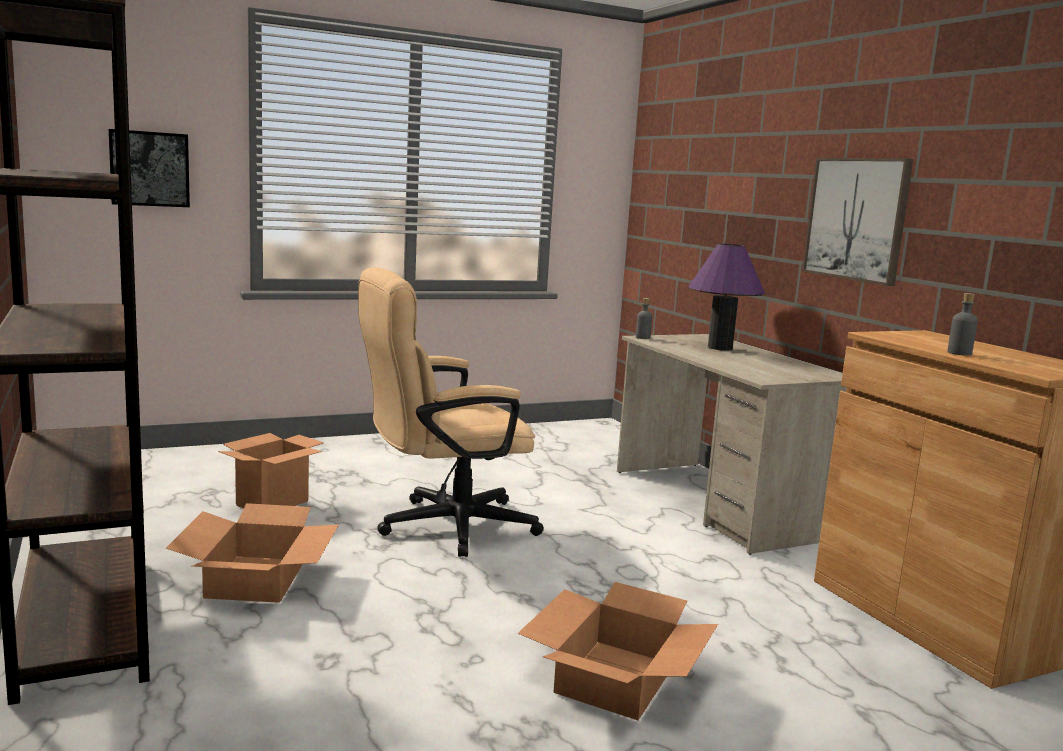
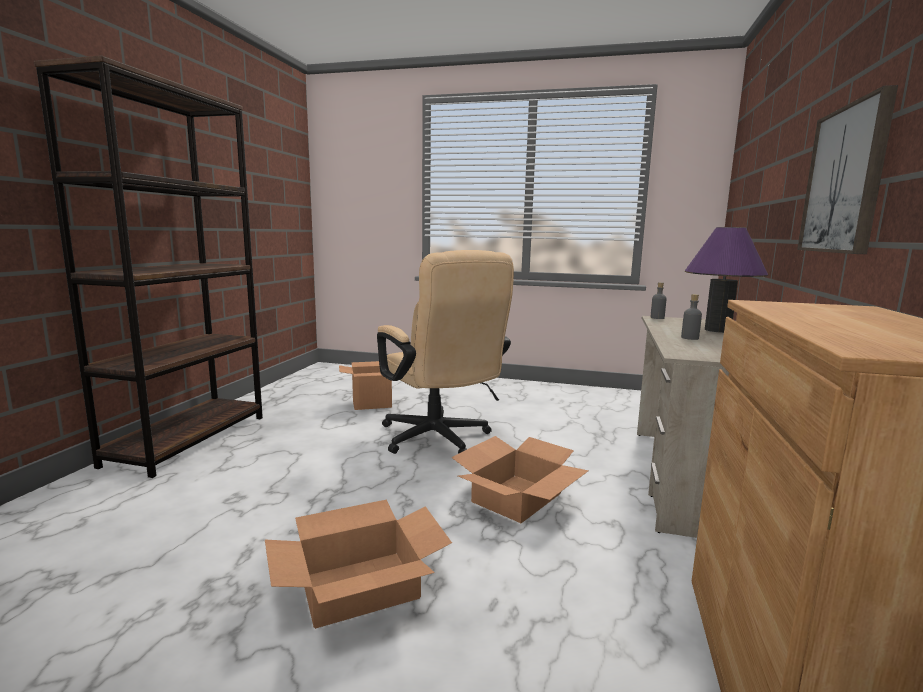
camera: 40 degrees right, 0 degrees up
picture [109,129,190,207] -> none
cardboard box [166,503,339,603] -> cardboard box moved to [451,436,589,523]
beige office chair [358,267,544,557] -> beige office chair turned 135 degrees counterclockwise [377,250,514,454]
grey bottle [947,293,978,356] -> grey bottle moved to [681,294,702,340]

